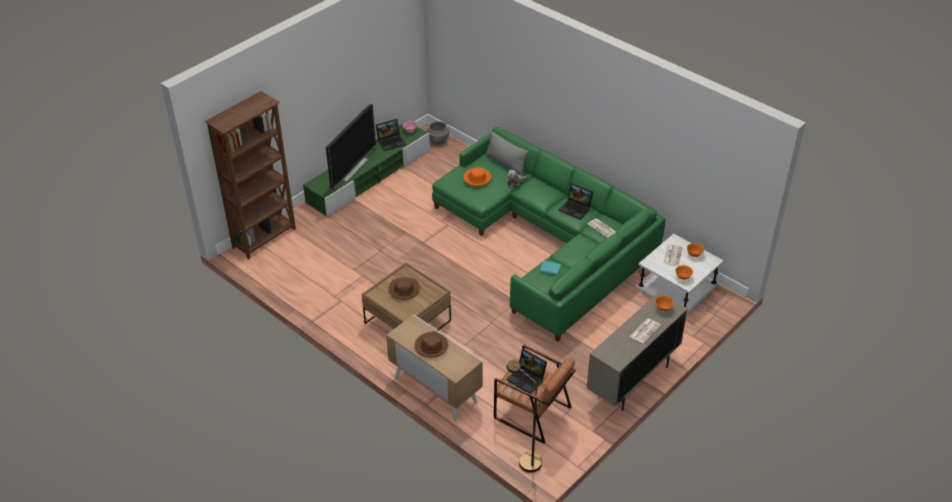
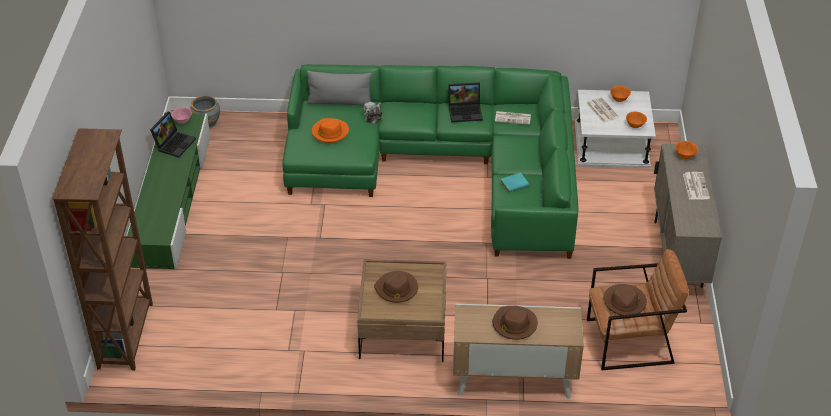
camera: 40 degrees left, 0 degrees up
television [326,104,376,189] -> none
laptop [506,348,547,394] -> brown hat [603,284,647,315]
brown floor lamp [506,359,542,473] -> none

